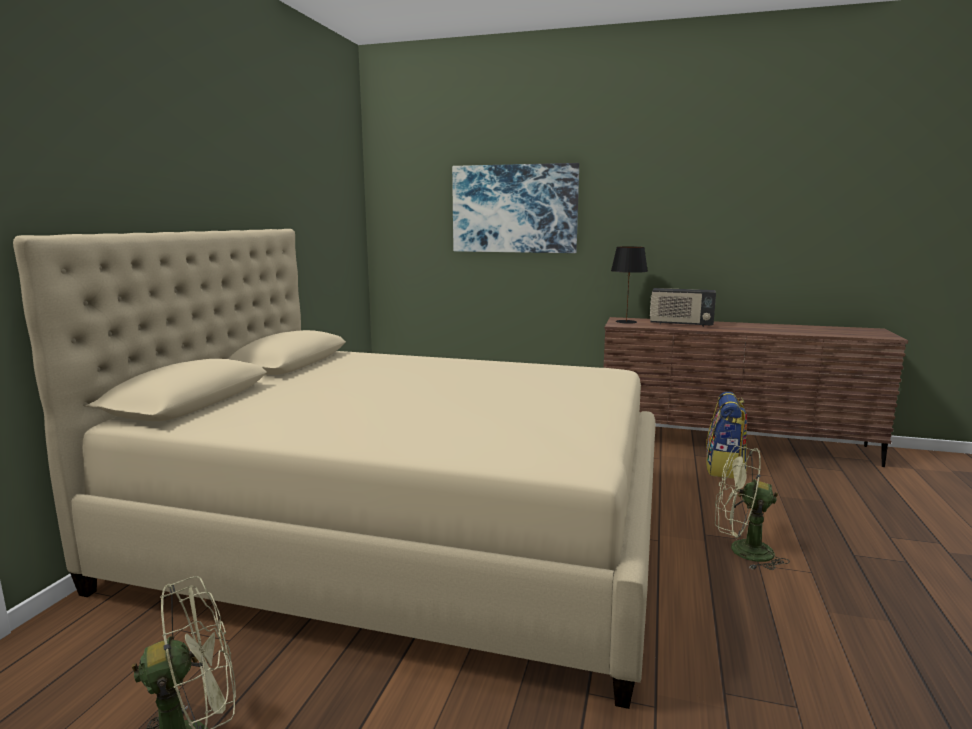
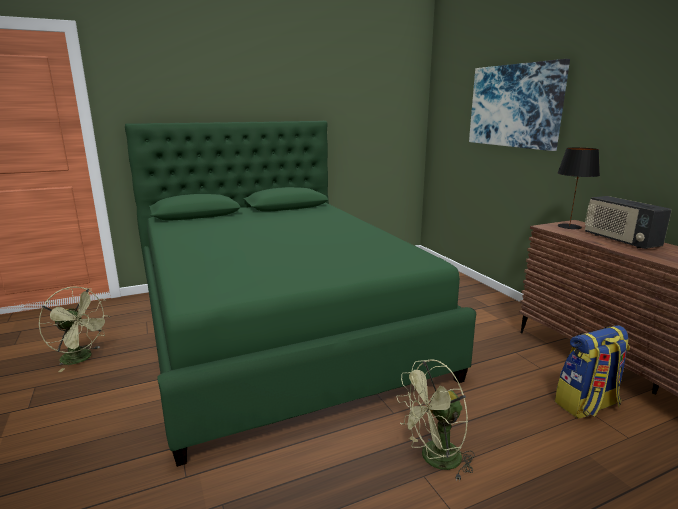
camera: 50 degrees right, 5 degrees up
beige bed [13,229,656,709] -> green bed [125,121,476,467]
green fan [715,446,790,570] -> green fan turned 90 degrees counterclockwise [396,359,475,482]

